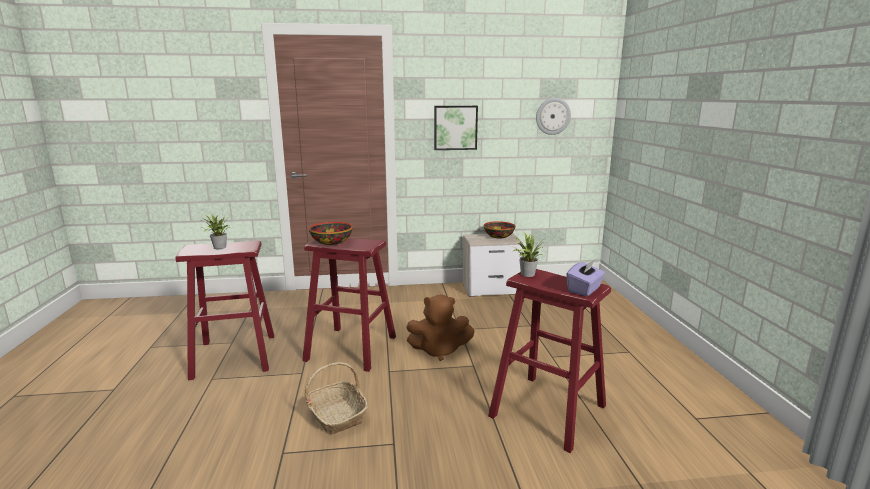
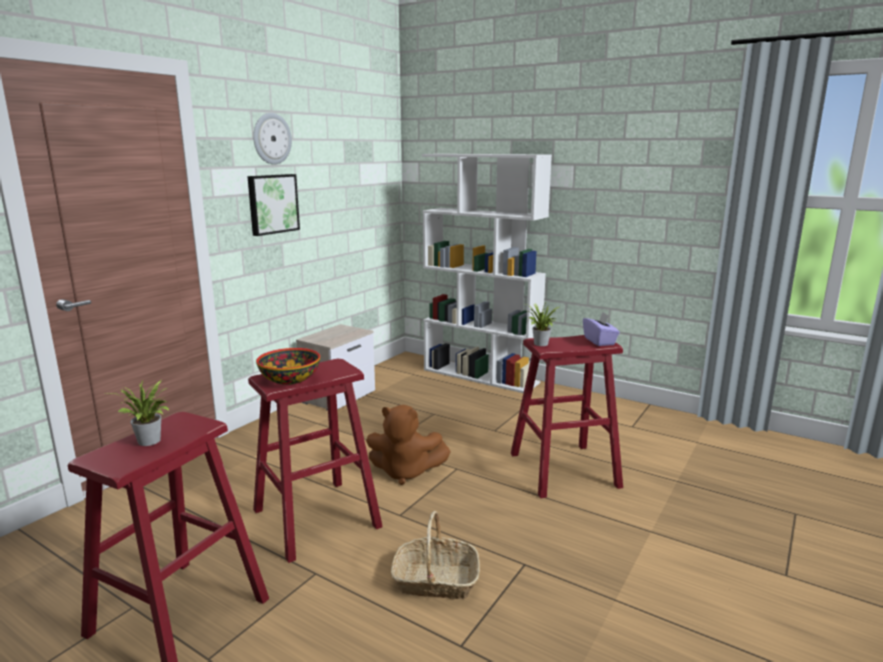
camera: 50 degrees left, 0 degrees up
brown plush toy [406,294,475,361] -> brown plush toy turned 60 degrees clockwise [366,405,451,485]
bowl [484,221,515,238] -> none
wall clock [536,98,571,135] -> wall clock moved to [253,113,292,165]
none -> white bookcase [422,154,552,393]

